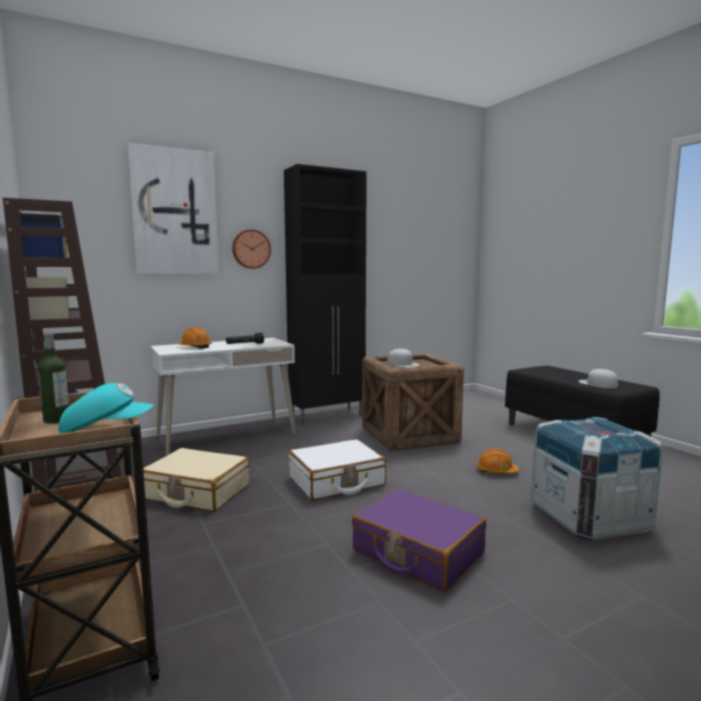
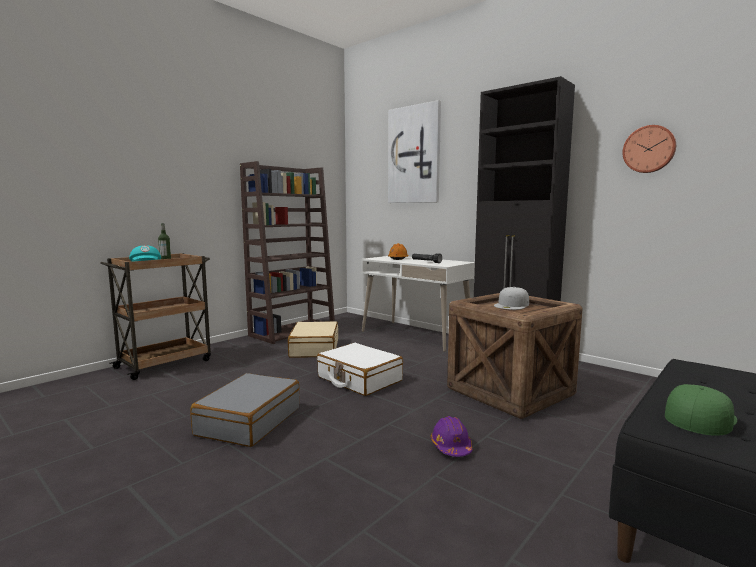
camera: 70 degrees right, 0 degrees up
wall clock [232,229,271,269] -> wall clock moved to [623,125,676,173]
purple suitcase [352,488,486,592] -> grey suitcase [190,373,300,447]
orange hard hat [477,448,519,473] -> purple hard hat [431,416,473,457]
crate [531,417,663,541] -> none
white cap [578,369,618,389] -> green cap [665,384,737,436]

